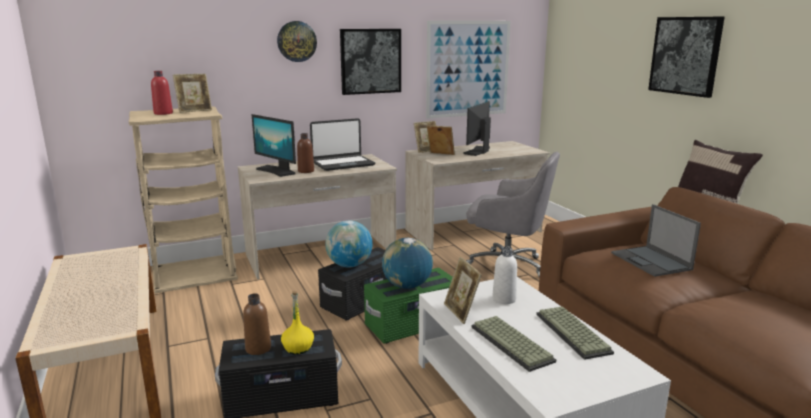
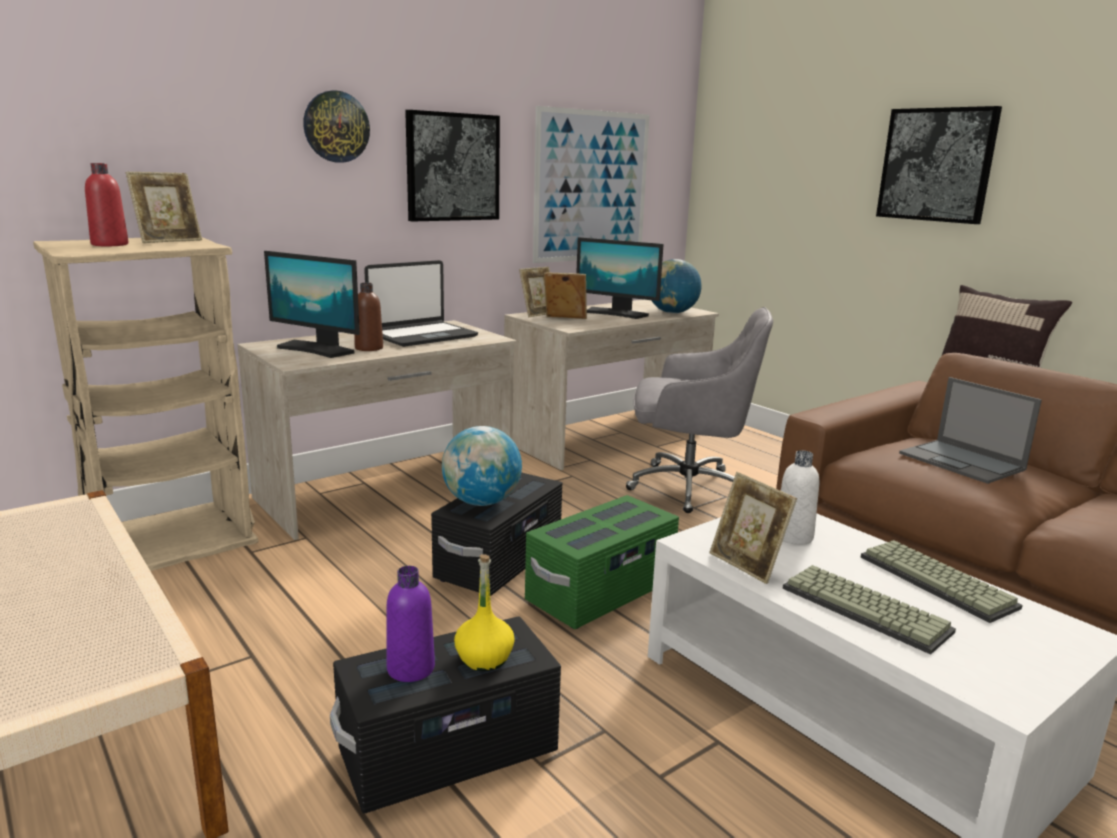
camera: 15 degrees left, 0 degrees up
brown bottle [243,293,271,355] -> purple bottle [386,566,435,682]
globe [382,238,433,289] -> globe moved to [651,259,701,313]
monitor [463,101,491,156] -> monitor turned 75 degrees counterclockwise [576,237,664,319]

